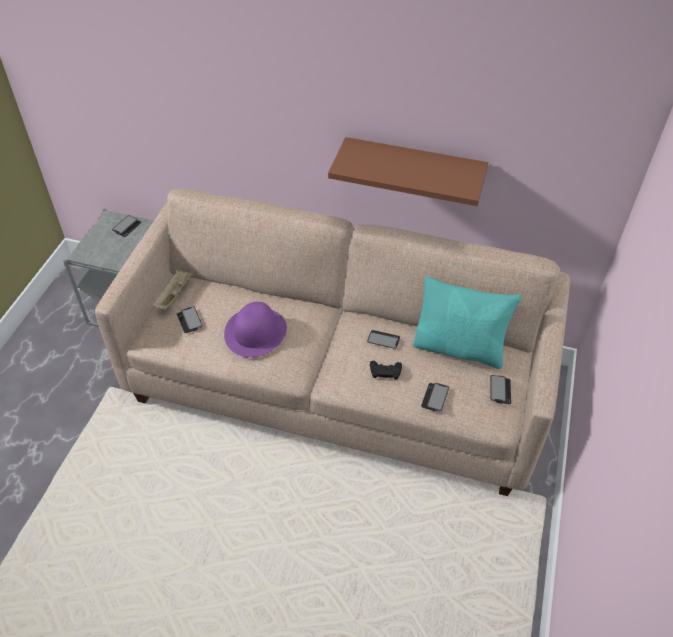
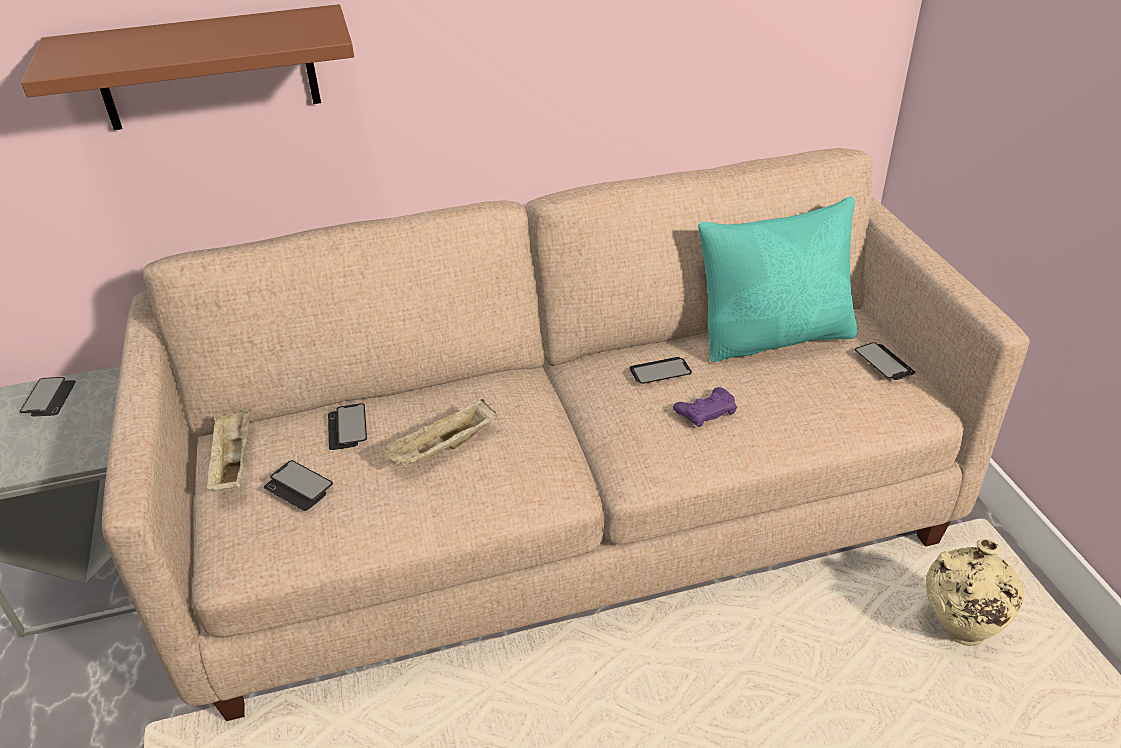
camera: 30 degrees left, 10 degrees down
purple hat [224,302,287,358] -> beige tray [383,399,497,467]
brown shelf [328,137,488,206] -> brown shelf moved to [21,4,354,130]
black game controller [370,361,402,379] -> purple game controller [673,387,737,427]
phone [421,383,449,411] -> phone moved to [328,403,367,450]
none -> beige vase [926,539,1024,646]

